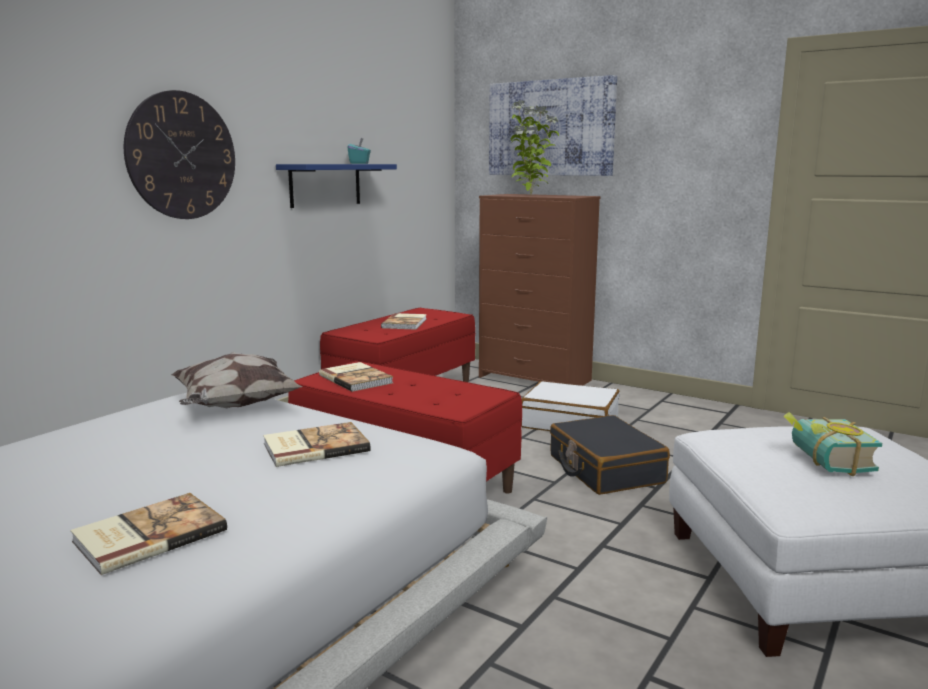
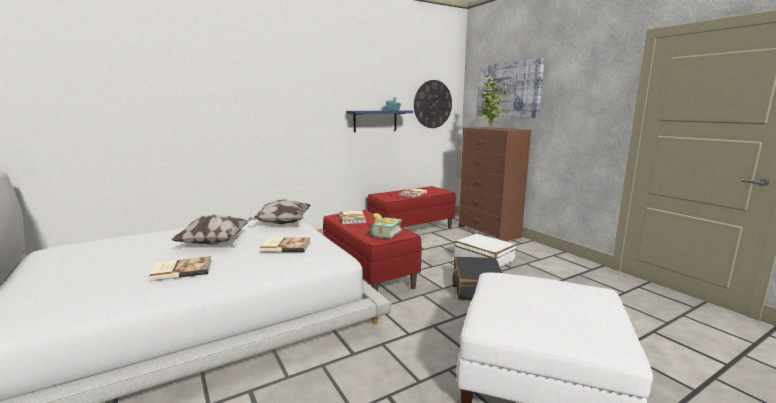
camera: 25 degrees right, 0 degrees up
wall clock [124,90,235,219] -> wall clock moved to [414,80,452,128]
book [784,412,882,476] -> book moved to [371,213,402,239]
none -> pillow [171,214,251,244]

